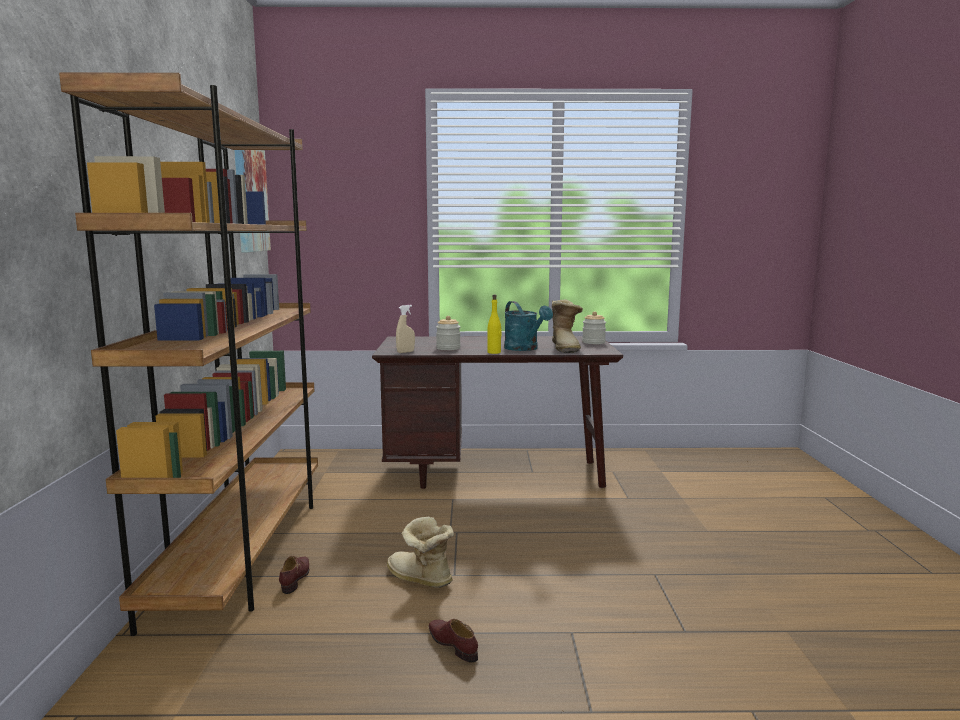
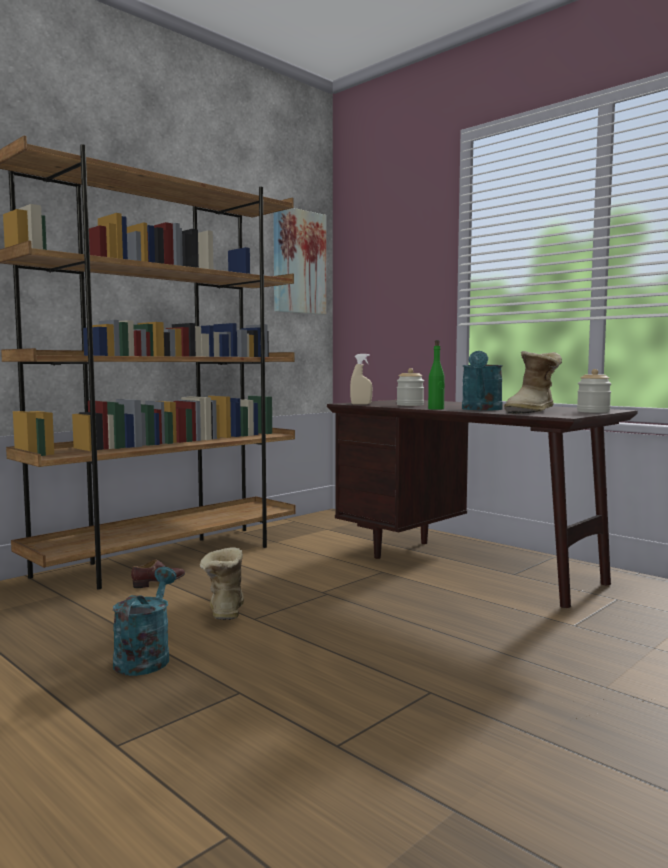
camera: 45 degrees right, 5 degrees down
brown shoe [429,619,478,662] -> turquoise watering can [113,567,176,676]
yellow bottle [488,294,502,354] -> green bottle [428,340,445,410]

